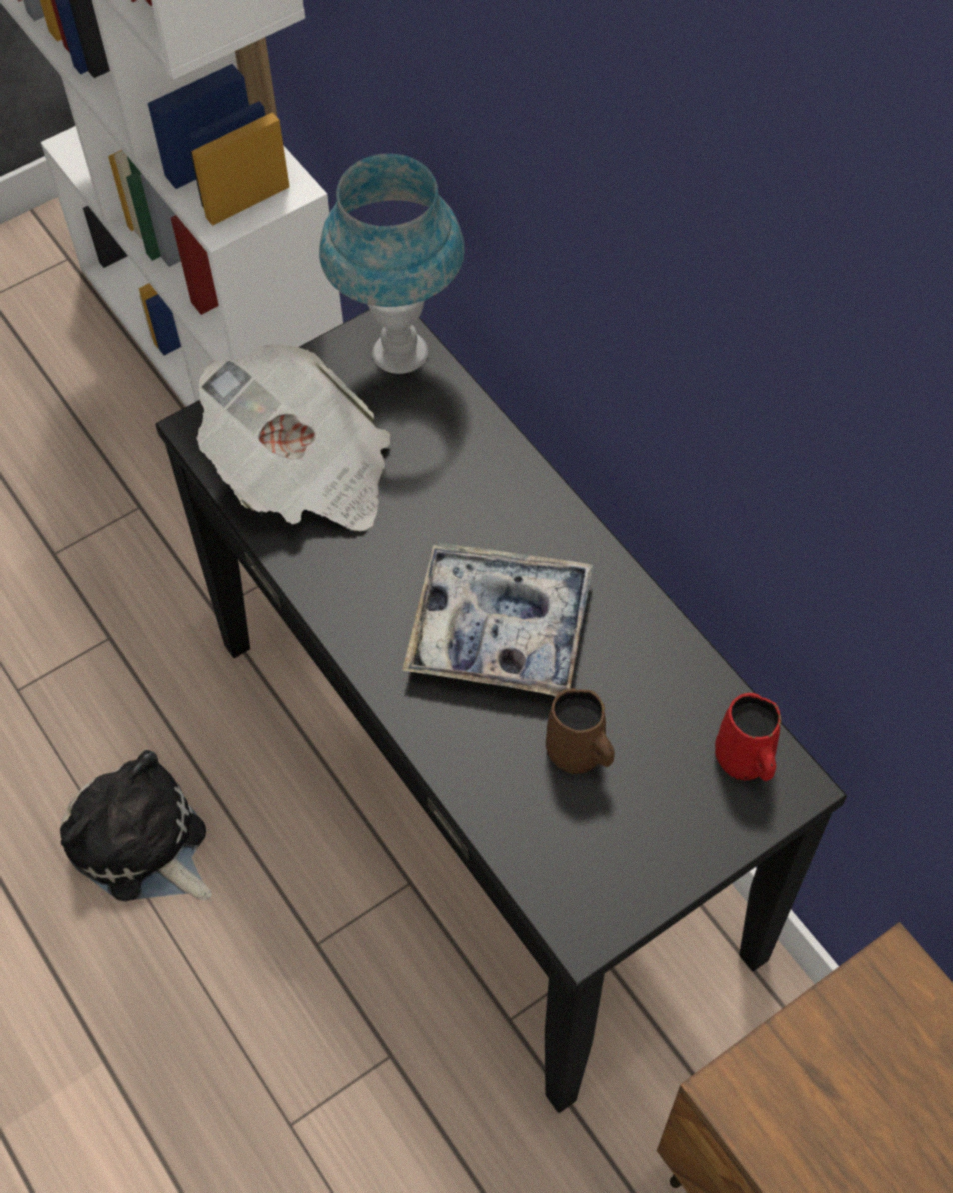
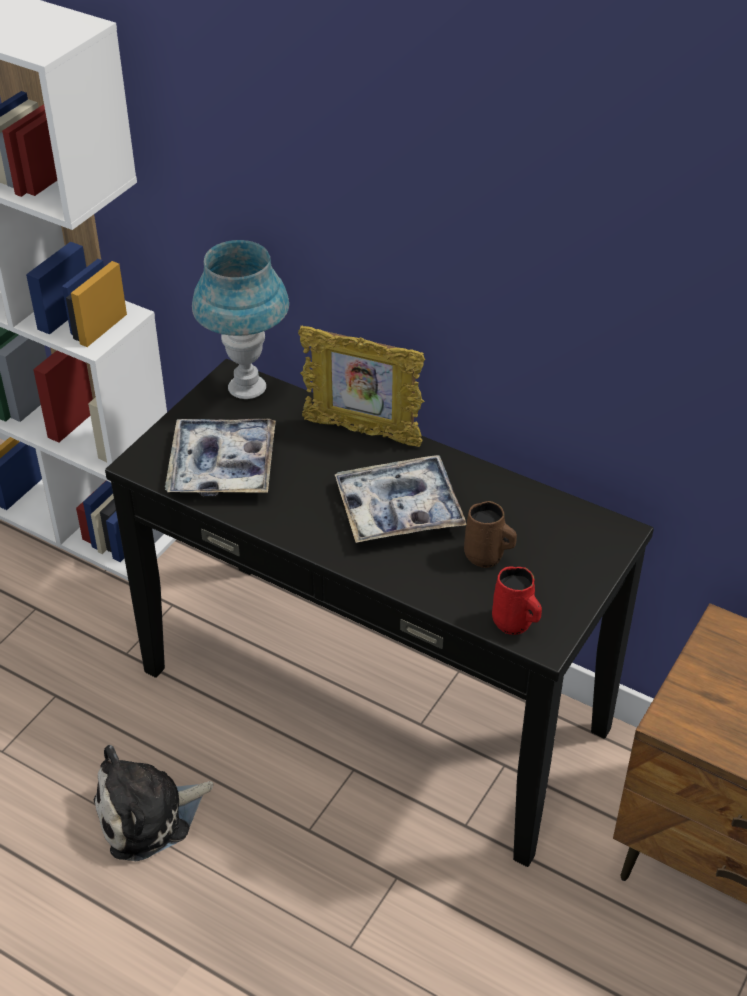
camera: 25 degrees left, 15 degrees down
plush toy [60,750,212,901] -> plush toy turned 45 degrees counterclockwise [94,745,213,861]
newspaper [196,344,390,531] -> tray [165,419,276,496]
red mug [715,693,782,781] -> red mug moved to [492,566,542,635]
none -> picture frame [298,326,425,447]

